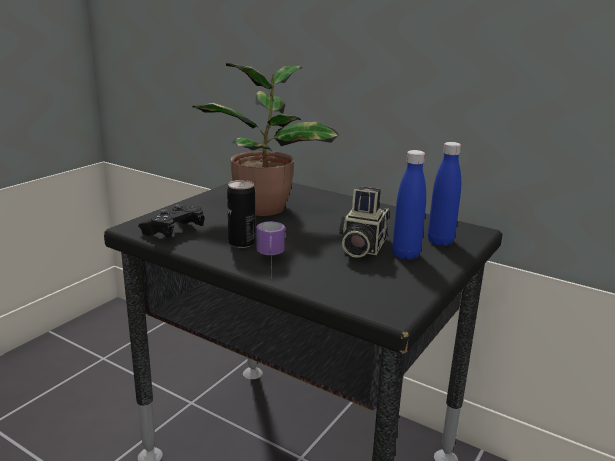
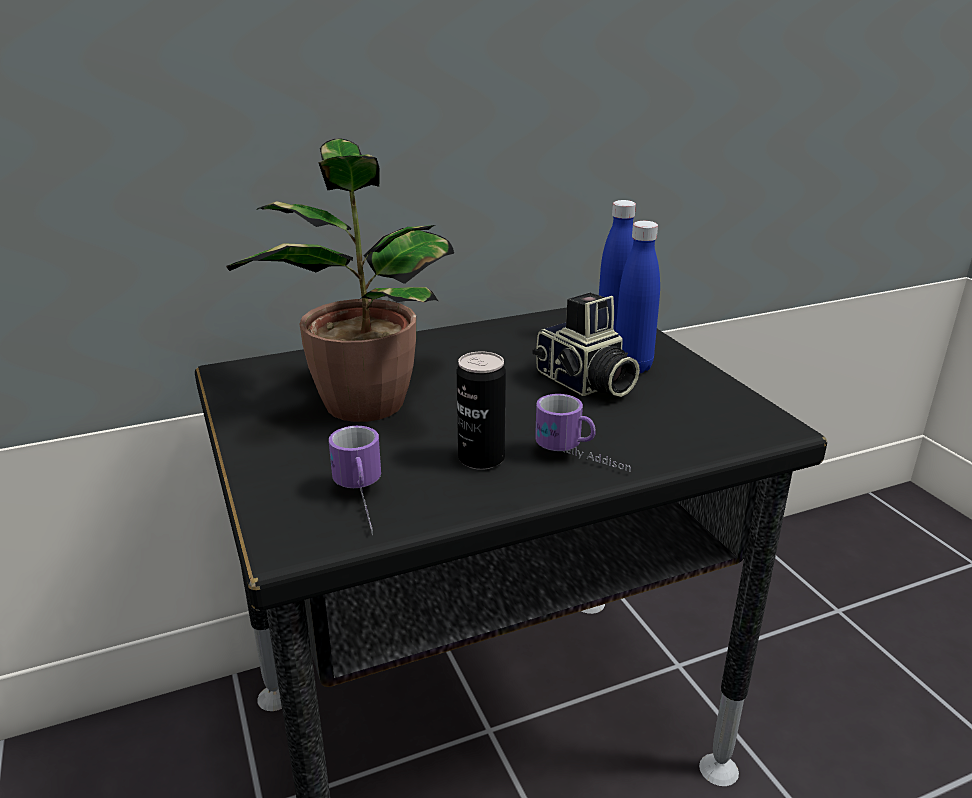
camera: 55 degrees left, 5 degrees up
black game controller [138,205,205,237] -> mug [329,426,381,535]

